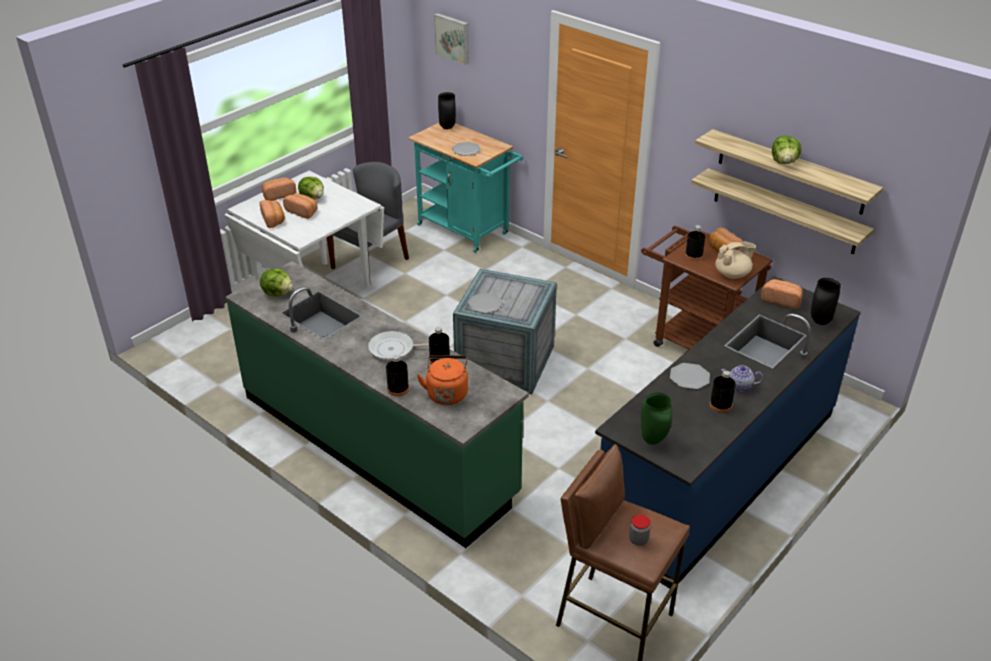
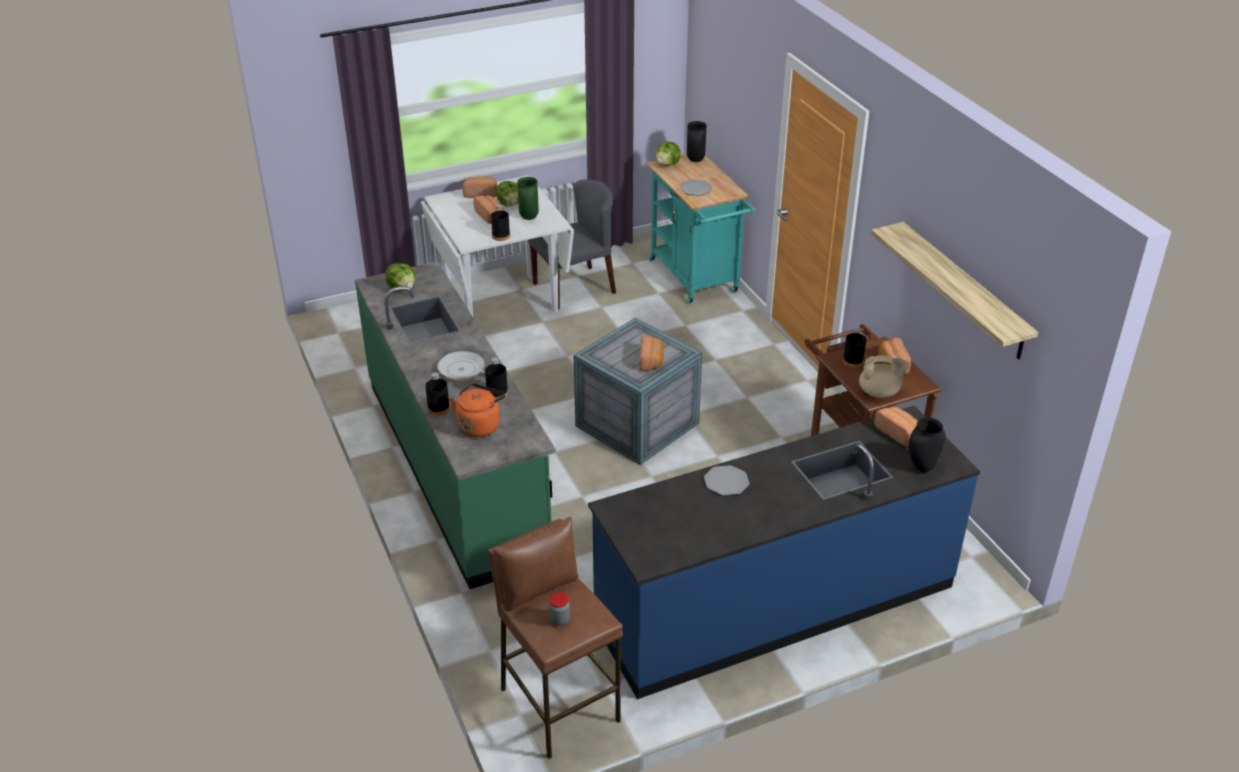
camera: 25 degrees right, 0 degrees up
bread [260,200,285,228] -> bread moved to [640,336,664,371]
picture [434,13,469,65] -> none
plate [468,293,503,313] -> none
green vase [641,392,672,445] -> green vase moved to [517,177,539,220]
shelf [691,168,874,254] -> none
black bottle [709,370,736,413] -> black bottle moved to [491,204,510,241]
teapot [721,365,763,392] -> none
lettuce [772,136,802,164] -> lettuce moved to [656,141,681,166]

